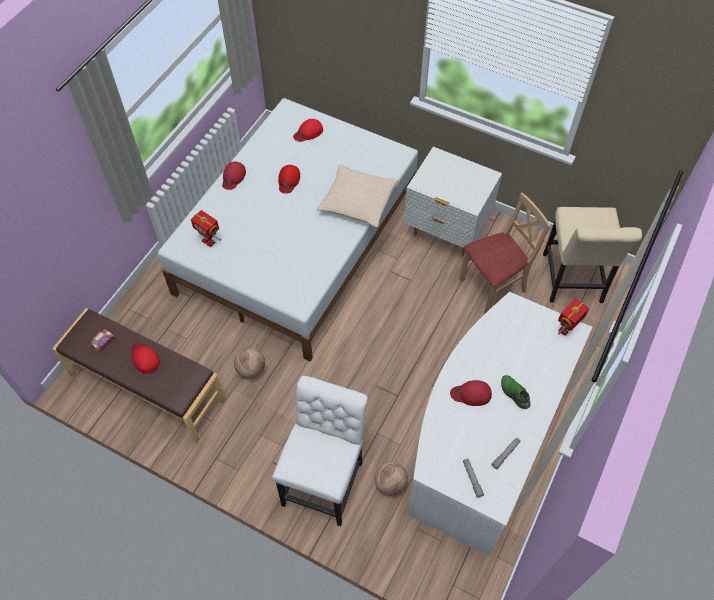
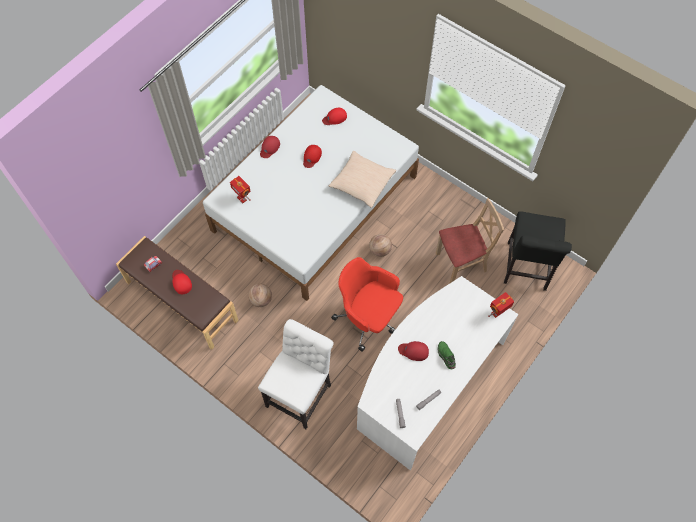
camera: 10 degrees right, 5 degrees up
basketball [374,462,408,496] -> basketball moved to [369,234,392,257]
white nightstand [404,147,502,256] -> none
beige chair [543,207,642,303] -> black chair [504,212,572,291]
none -> red office chair [331,257,403,352]

